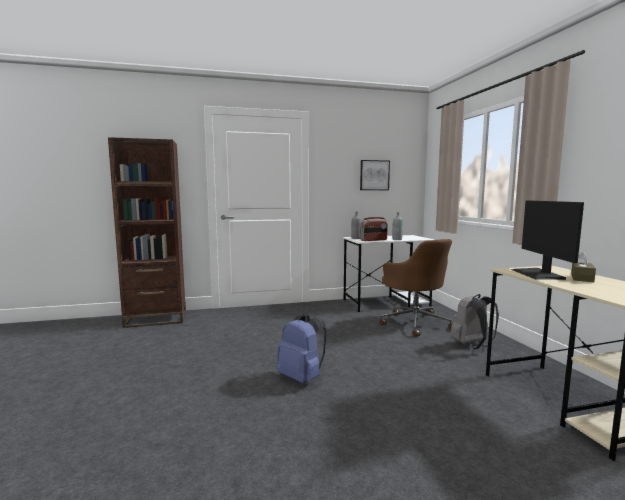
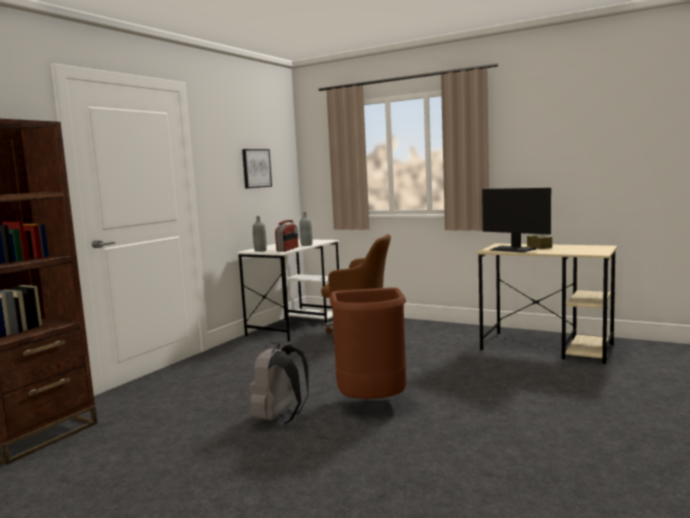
camera: 45 degrees left, 0 degrees up
blue backpack [277,313,327,384] -> brown trash can [329,287,406,399]
grey backpack [450,294,499,350] -> grey backpack moved to [249,344,309,424]

